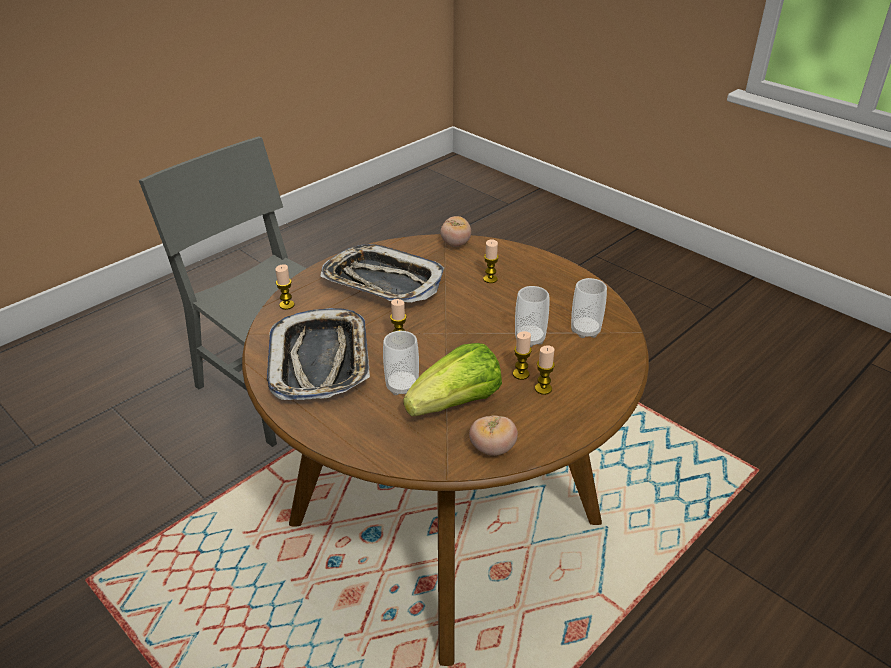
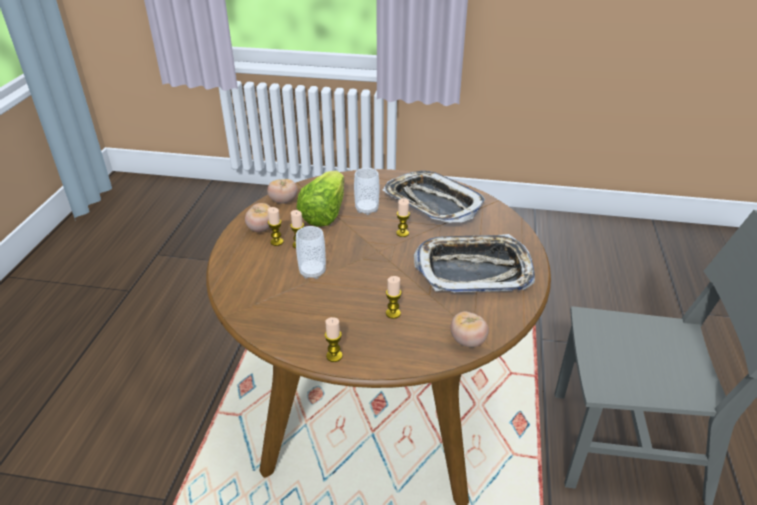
camera: 145 degrees right, 0 degrees up
candle [275,264,294,310] -> candle moved to [325,317,343,362]
cup [571,278,607,338] -> none
none -> tomato [245,203,270,232]

